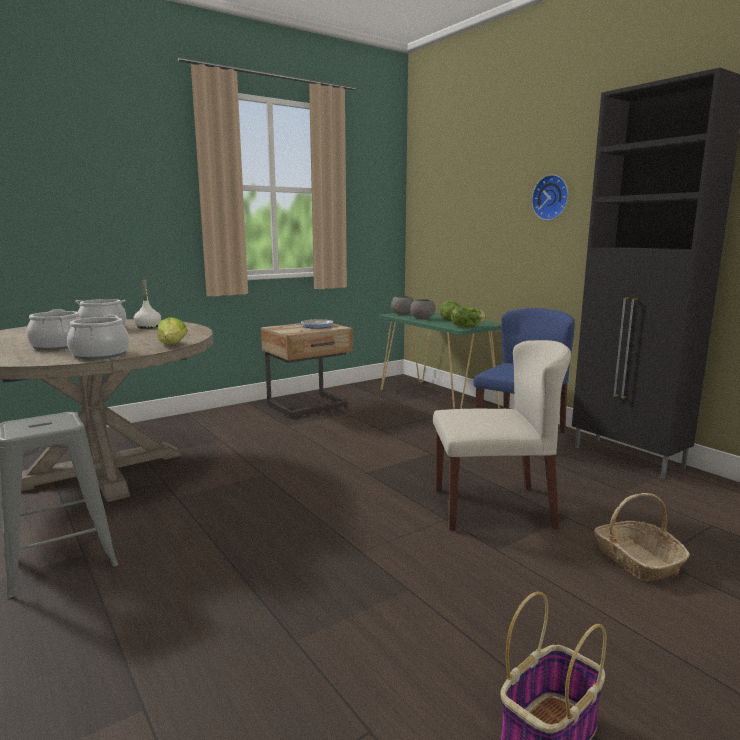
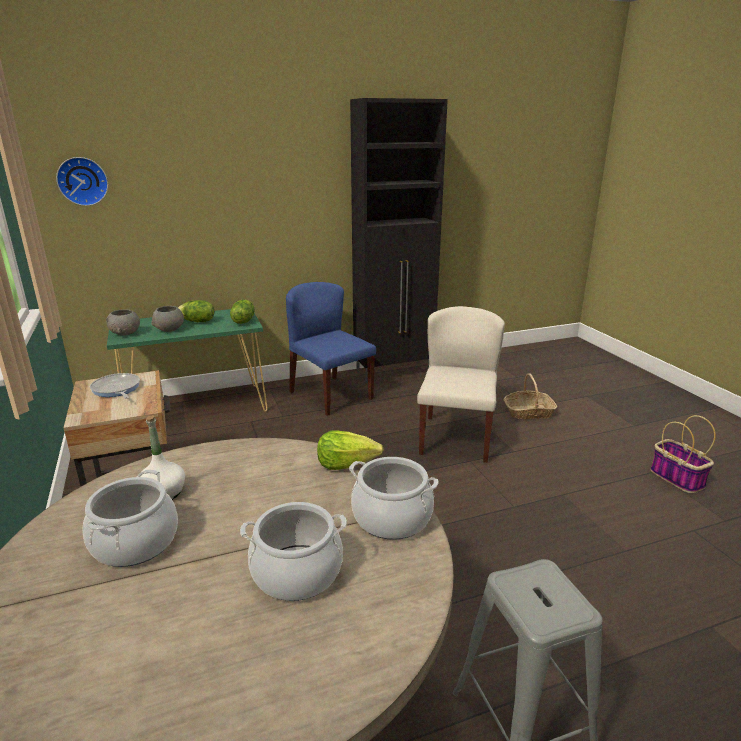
camera: 75 degrees left, 10 degrees up
wall clock [532,174,568,221] -> wall clock moved to [56,157,108,206]

